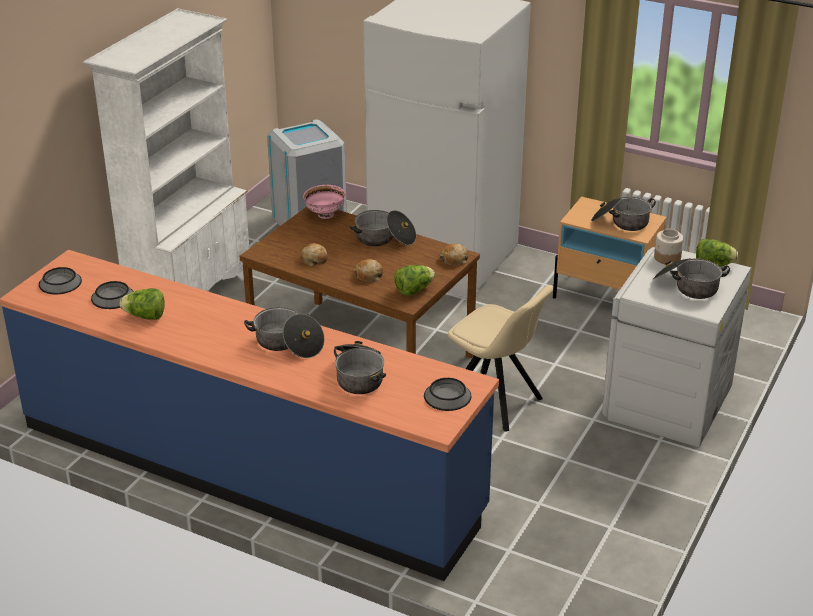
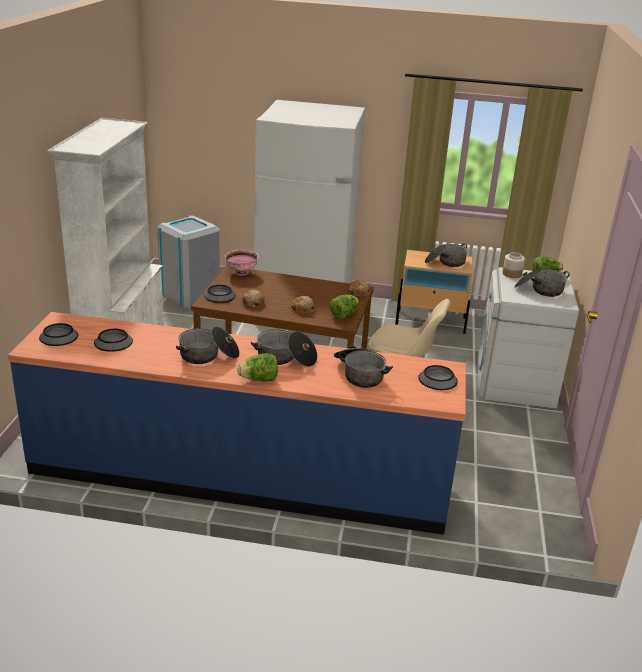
camera: 20 degrees left, 5 degrees down
lettuce [120,288,165,320] -> lettuce moved to [237,353,278,382]
cooking pot [350,210,416,247] -> cooking pot moved to [176,327,240,364]
none -> bowl [204,285,236,303]

